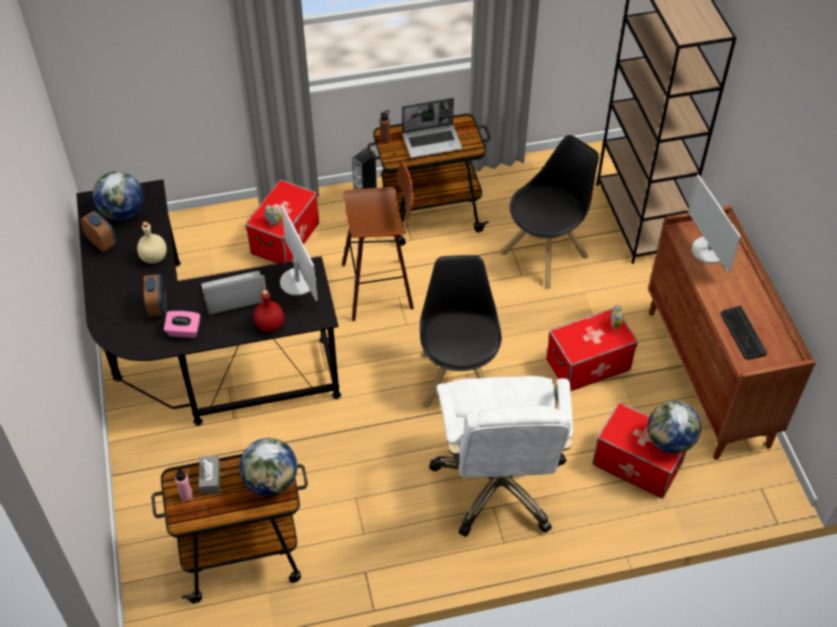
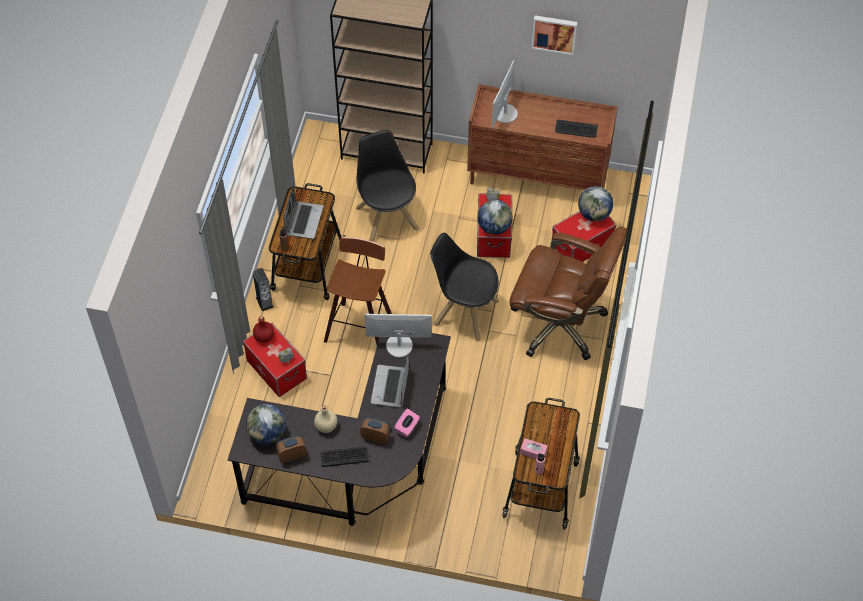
camera: 65 degrees left, 5 degrees up
grey tissue box [199,455,220,495] -> pink tissue box [520,438,548,459]
globe [239,438,297,496] -> globe moved to [477,199,513,235]
red bottle [254,290,284,332] -> red bottle moved to [253,316,274,343]
white office chair [429,376,573,537] -> brown office chair [510,226,627,360]
monitor [688,175,741,273] -> monitor turned 105 degrees clockwise [492,60,518,128]
none -> keyboard [321,447,369,467]
none -> picture [531,15,577,55]

